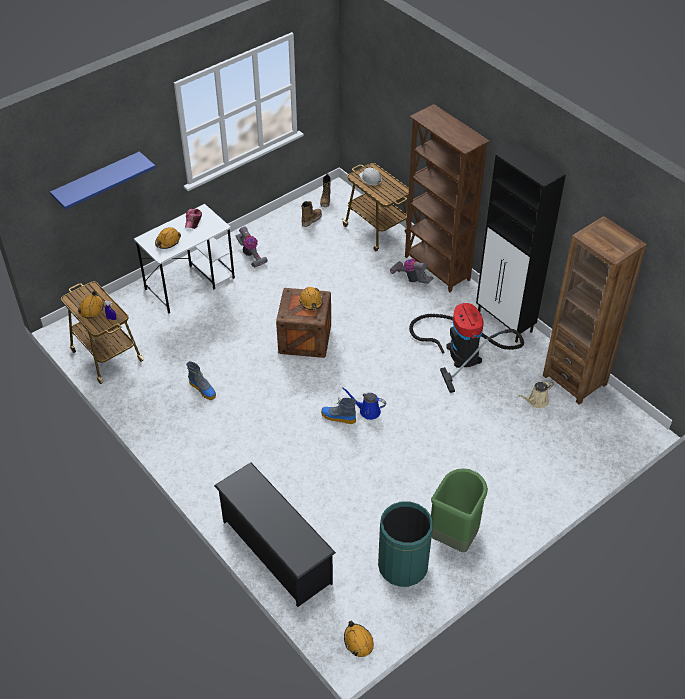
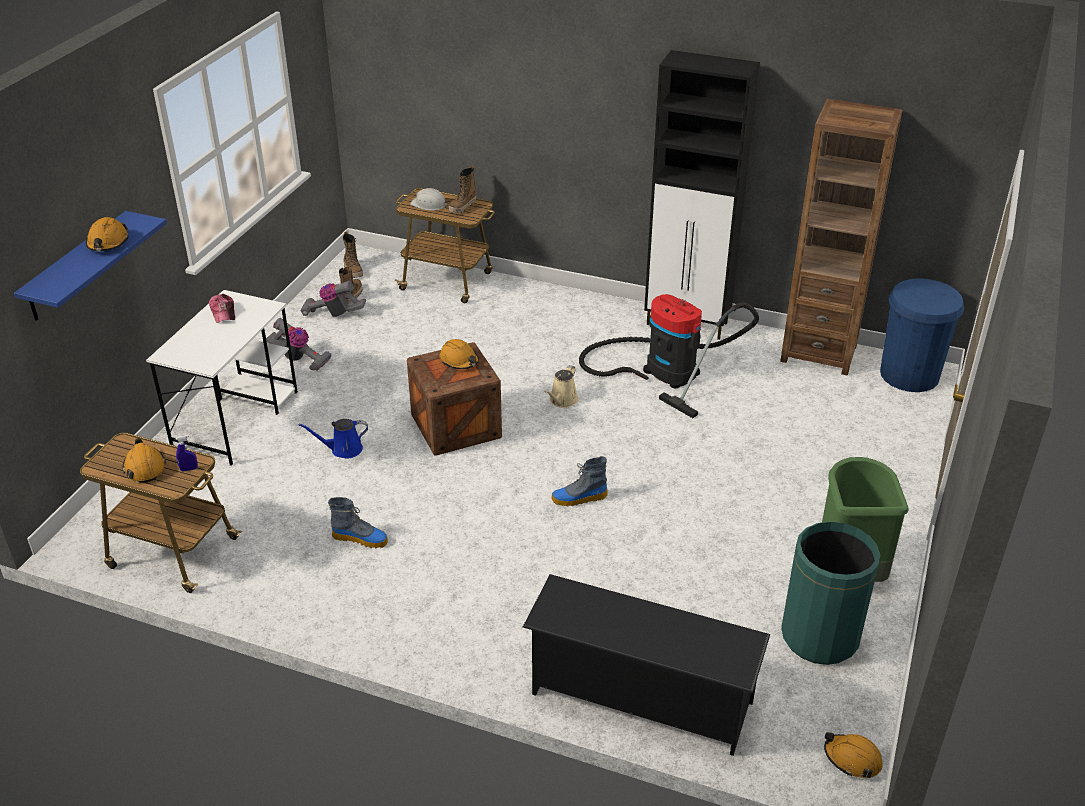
camera: 30 degrees left, 10 degrees down
orange hard hat [155,227,181,249] -> orange hard hat moved to [86,217,129,251]
blue watering can [342,387,386,420] -> blue watering can moved to [299,419,368,459]
vacuum cleaner [390,259,434,284] -> vacuum cleaner moved to [301,281,366,317]
brown bookcase [405,104,489,292] -> none
beige watering can [518,380,554,408] -> beige watering can moved to [545,365,579,408]
none -> boot [449,165,476,214]
none -> blue trash can [880,278,964,392]

